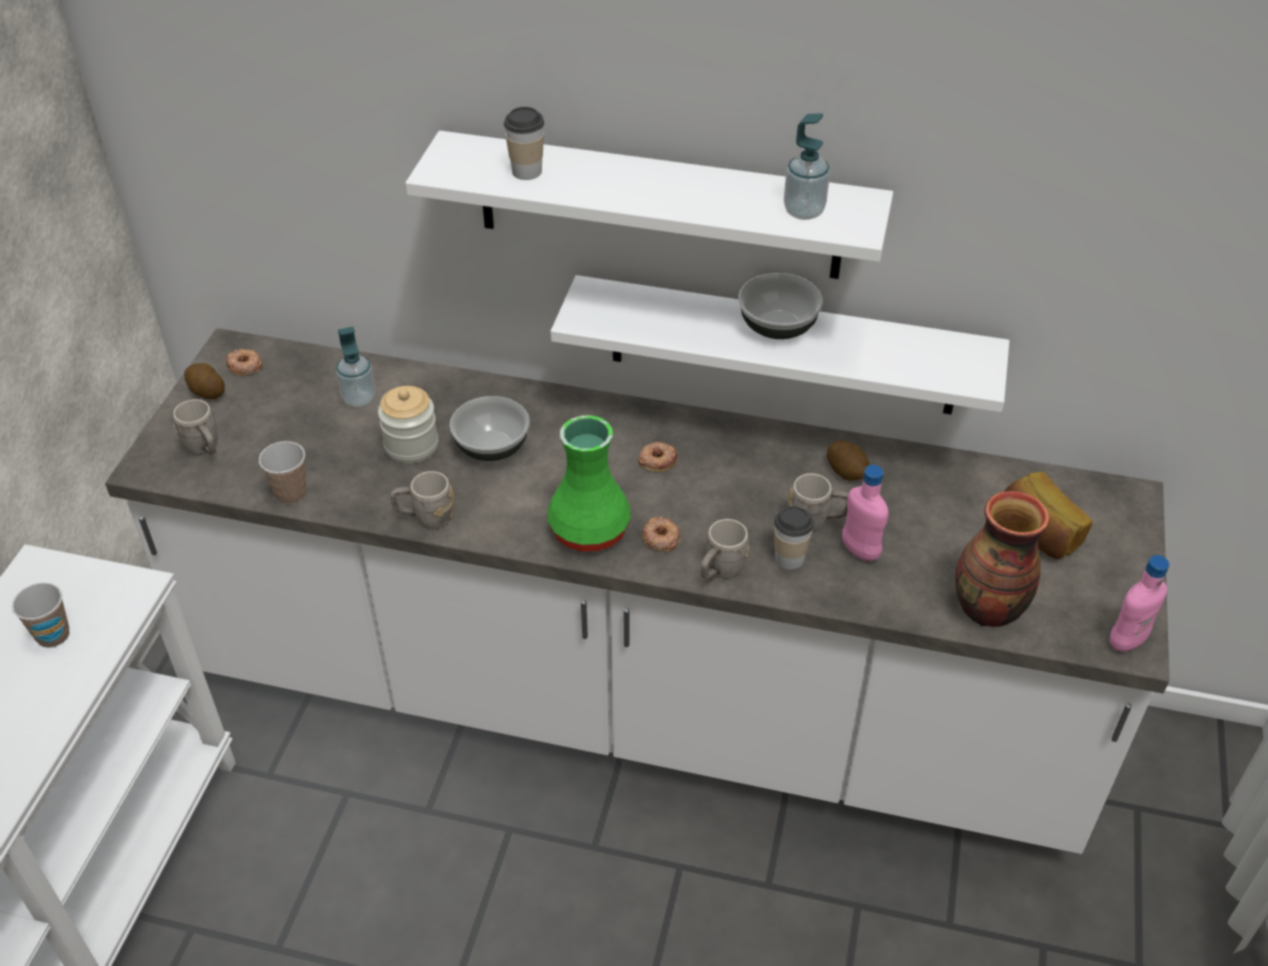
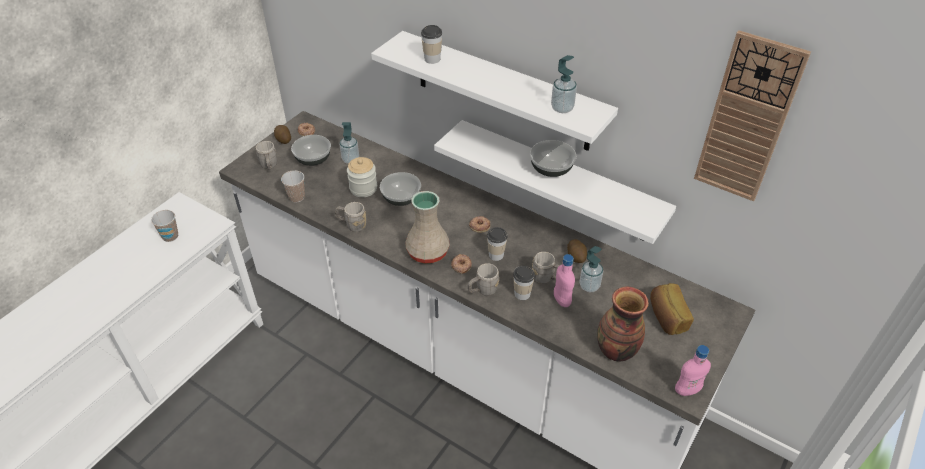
camera: 20 degrees right, 0 degrees up
green vase [548,415,631,552] -> beige vase [405,191,450,263]
none -> bowl [291,135,331,166]
none -> cup [487,227,507,261]
none -> soap dispenser [579,246,603,292]
none -> wall clock [694,30,811,201]

